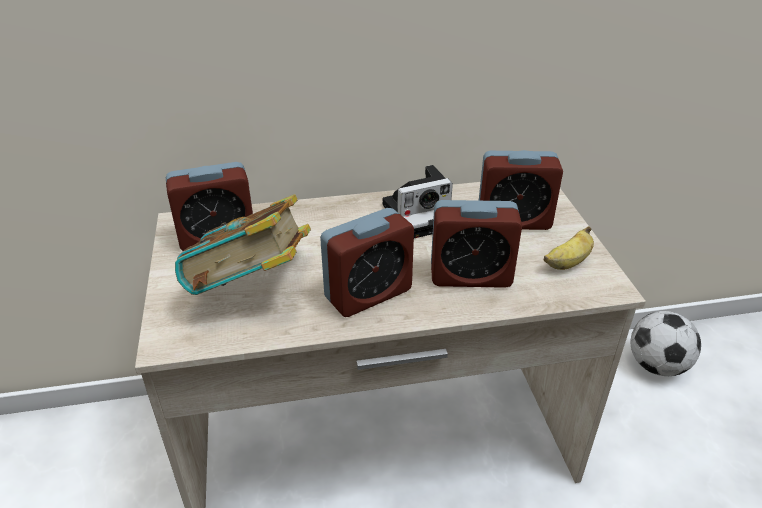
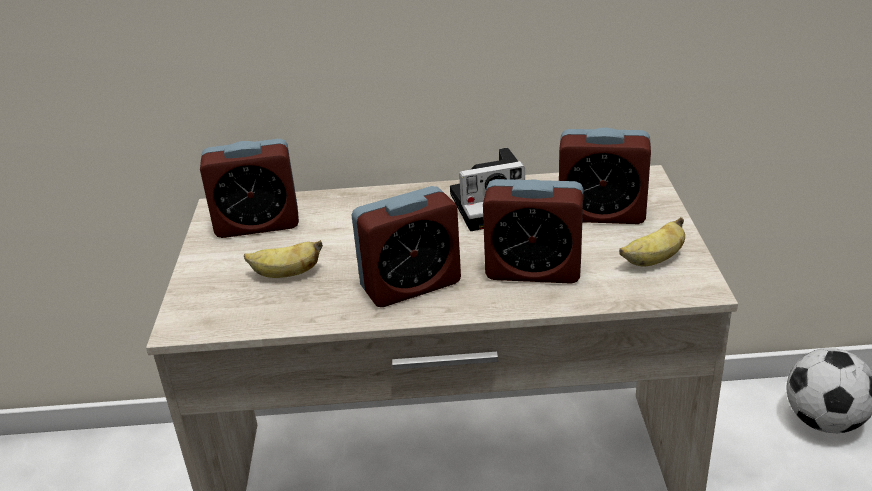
camera: 10 degrees right, 5 degrees down
book [175,194,311,295] -> banana [244,240,323,278]

